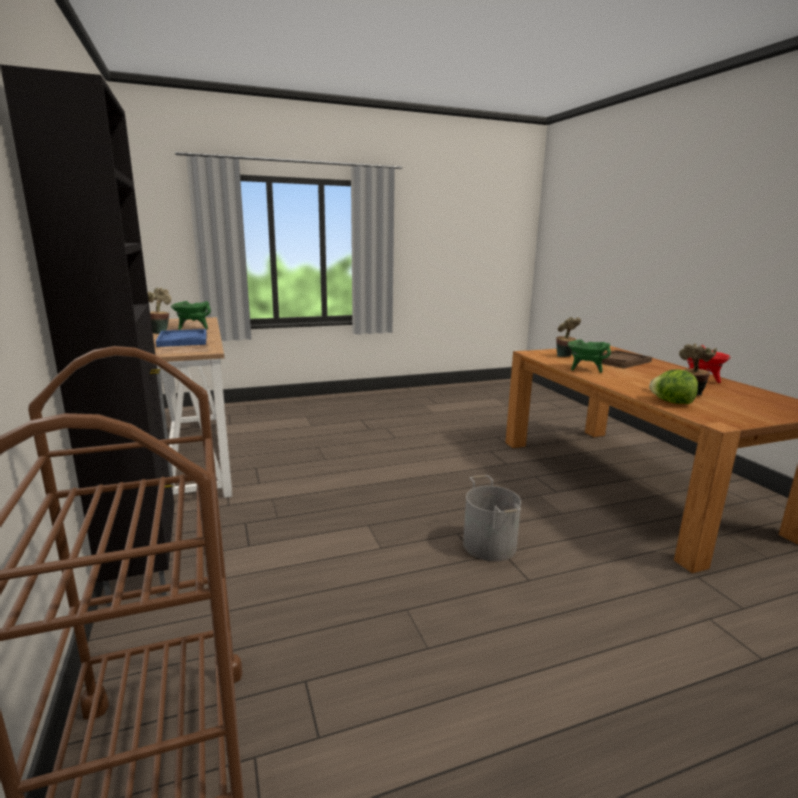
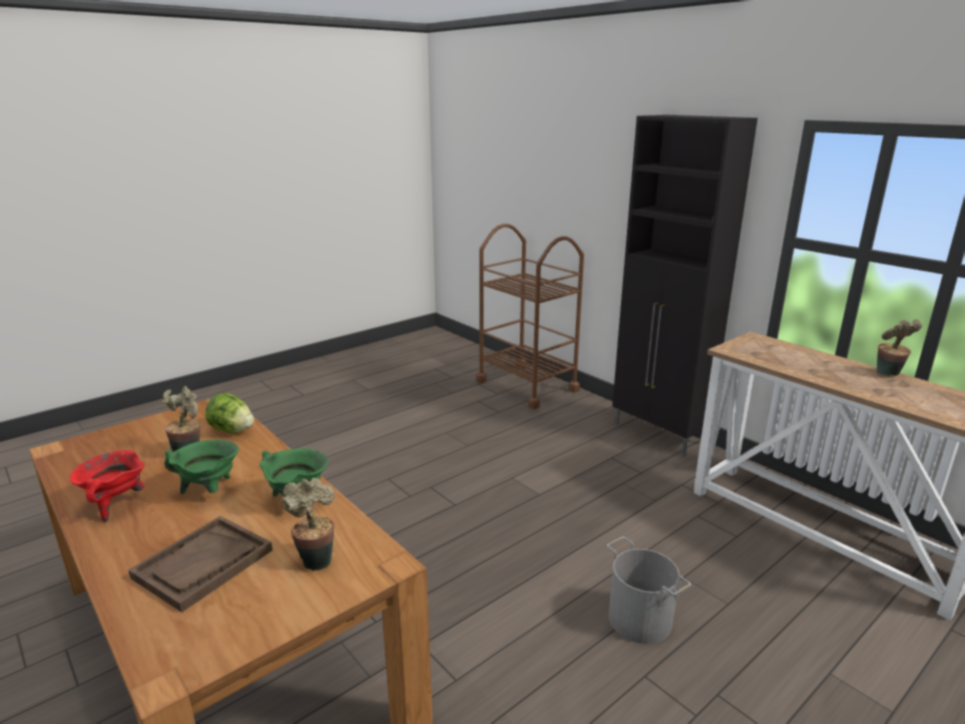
camera: 160 degrees right, 5 degrees up
blue tray [156,329,207,347] -> none
green cooking pot [171,301,211,330] -> green cooking pot moved to [164,439,239,494]
grey bucket [463,475,521,561] -> grey bucket moved to [606,537,691,644]

